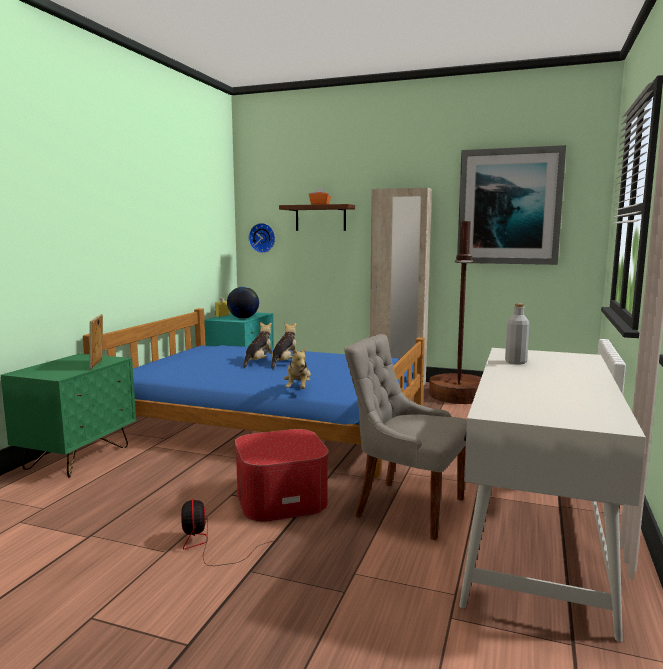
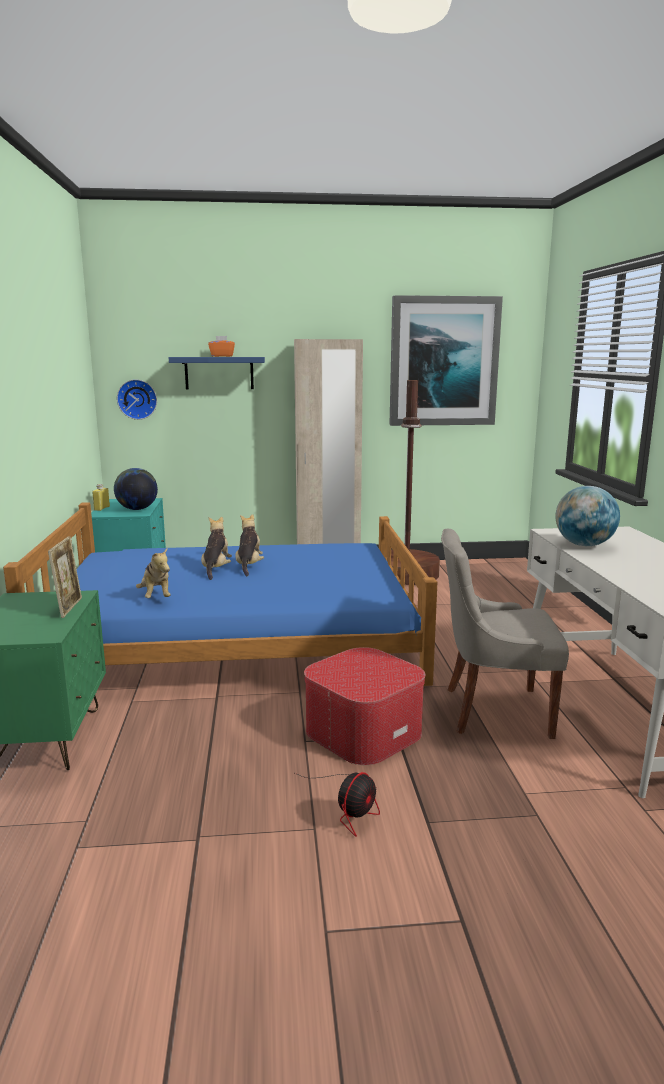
camera: 25 degrees left, 5 degrees up
picture frame [89,314,103,370] -> picture frame turned 150 degrees counterclockwise [48,536,82,618]
fan [181,499,275,566] -> fan turned 105 degrees counterclockwise [295,772,380,837]
brown shelf [279,204,355,231] -> blue shelf [169,357,265,389]
plush toy [284,348,311,389] -> plush toy moved to [136,548,171,598]
grey bottle [505,303,530,365] -> globe [555,486,620,546]

